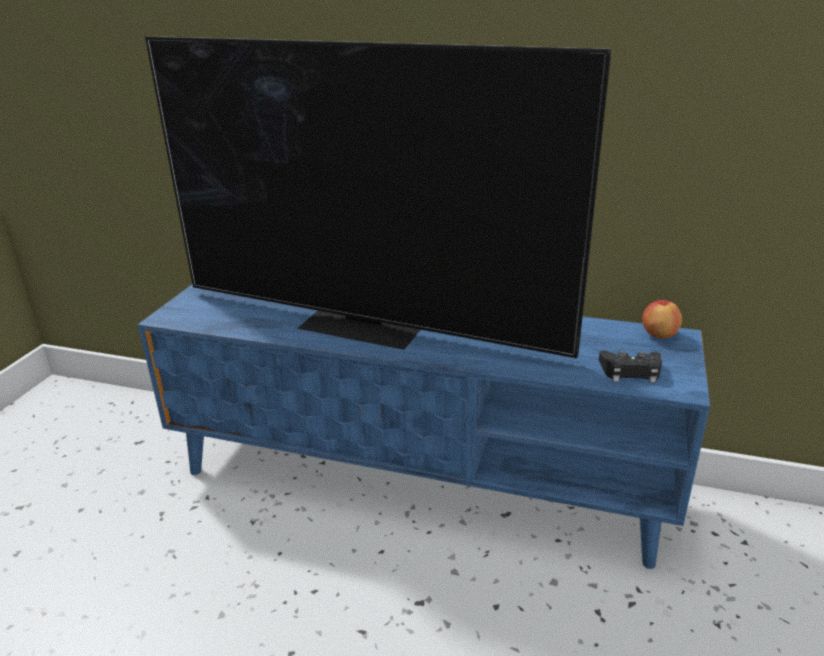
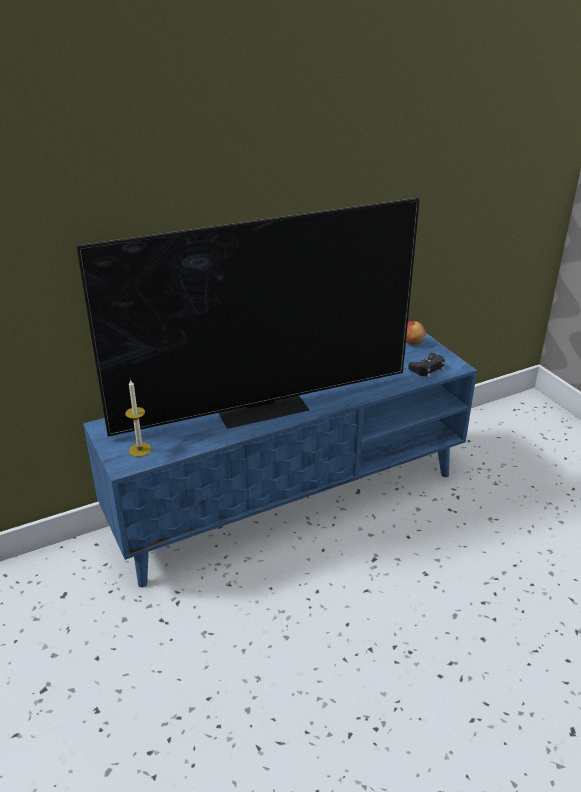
camera: 45 degrees left, 5 degrees up
none -> candle [125,380,152,457]

